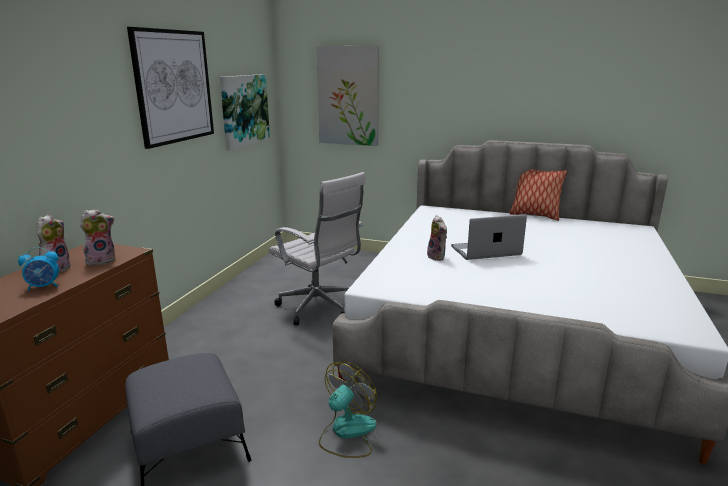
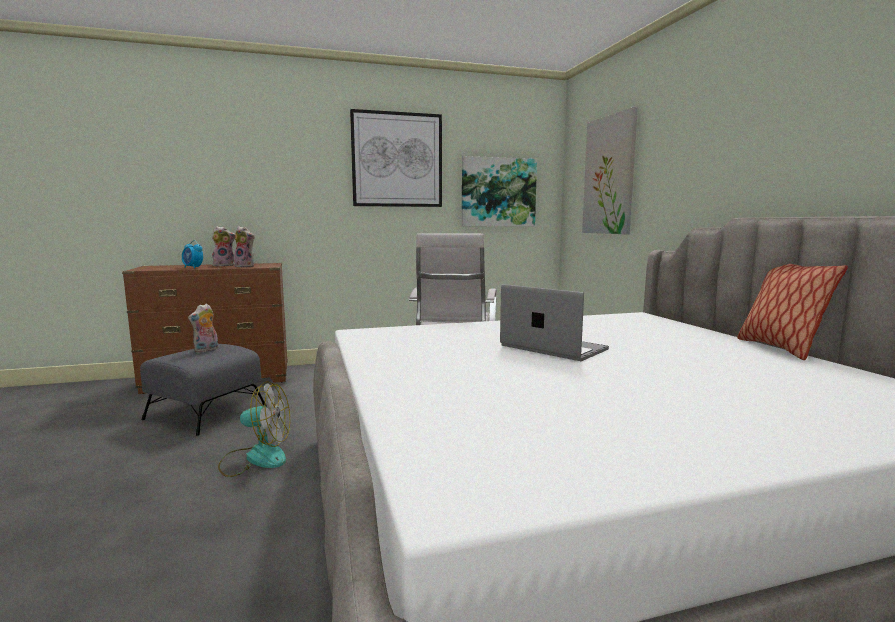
camera: 55 degrees right, 10 degrees down
plush toy [427,215,447,261] -> plush toy moved to [188,303,218,353]

